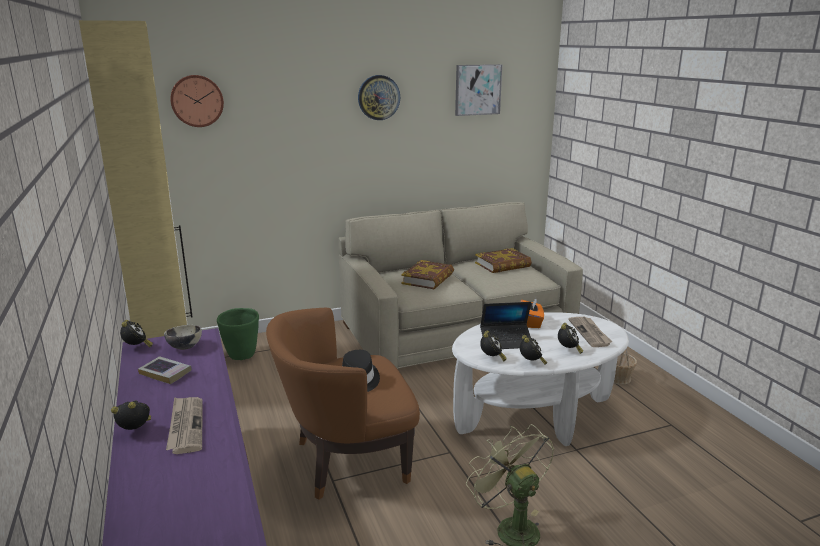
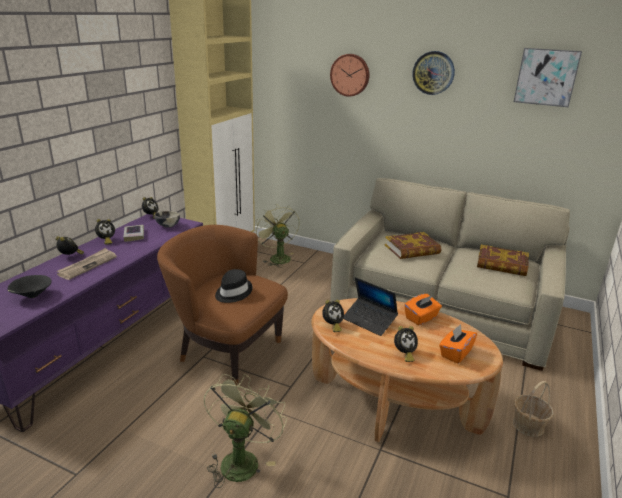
camera: 45 degrees right, 5 degrees up
wall clock [170,75,224,127] -> wall clock moved to [330,54,369,97]
green planter [217,308,259,360] -> green fan [254,206,300,268]
white coffee table [452,312,629,446] -> brown coffee table [311,298,503,442]
alarm clock [520,335,547,364] -> alarm clock moved to [95,219,115,244]
newspaper [569,317,612,347] -> orange tissue box [439,324,477,364]
none -> black bowl [8,275,52,298]

